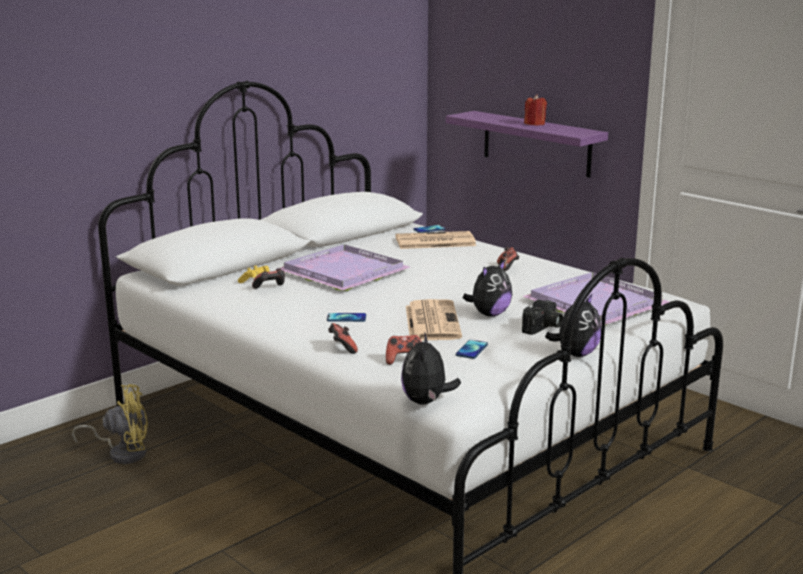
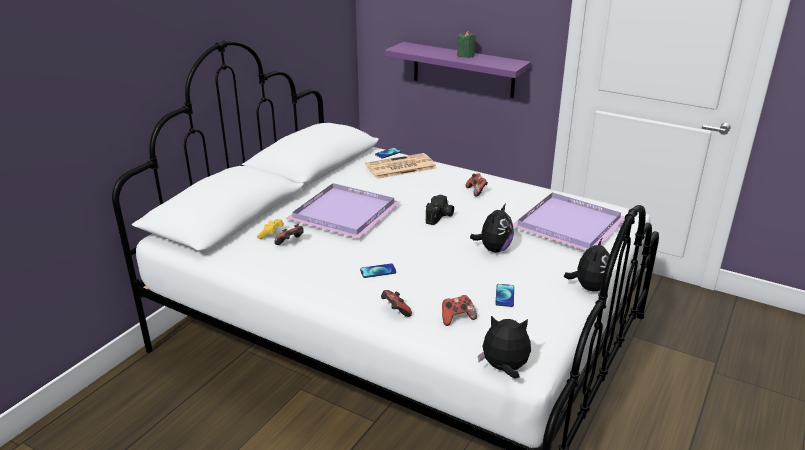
camera: 15 degrees left, 10 degrees up
yellow fan [72,384,148,464] -> none
plush toy [401,331,461,405] -> plush toy turned 105 degrees clockwise [478,316,531,379]
newspaper [406,299,462,340] -> none
camera [522,300,563,335] -> camera moved to [426,195,454,225]
red candle [524,94,547,126] -> green candle [457,31,476,58]

